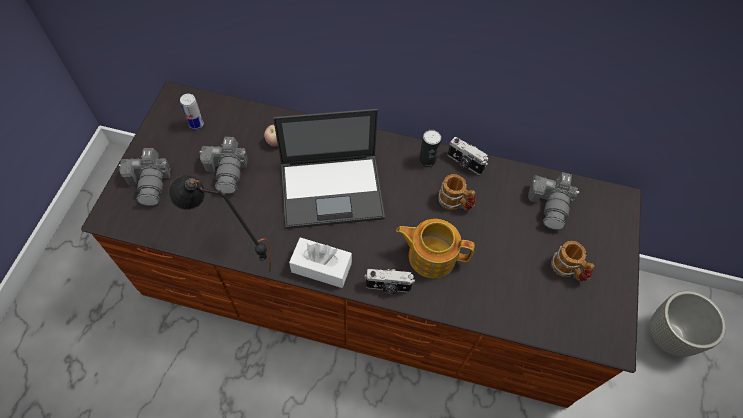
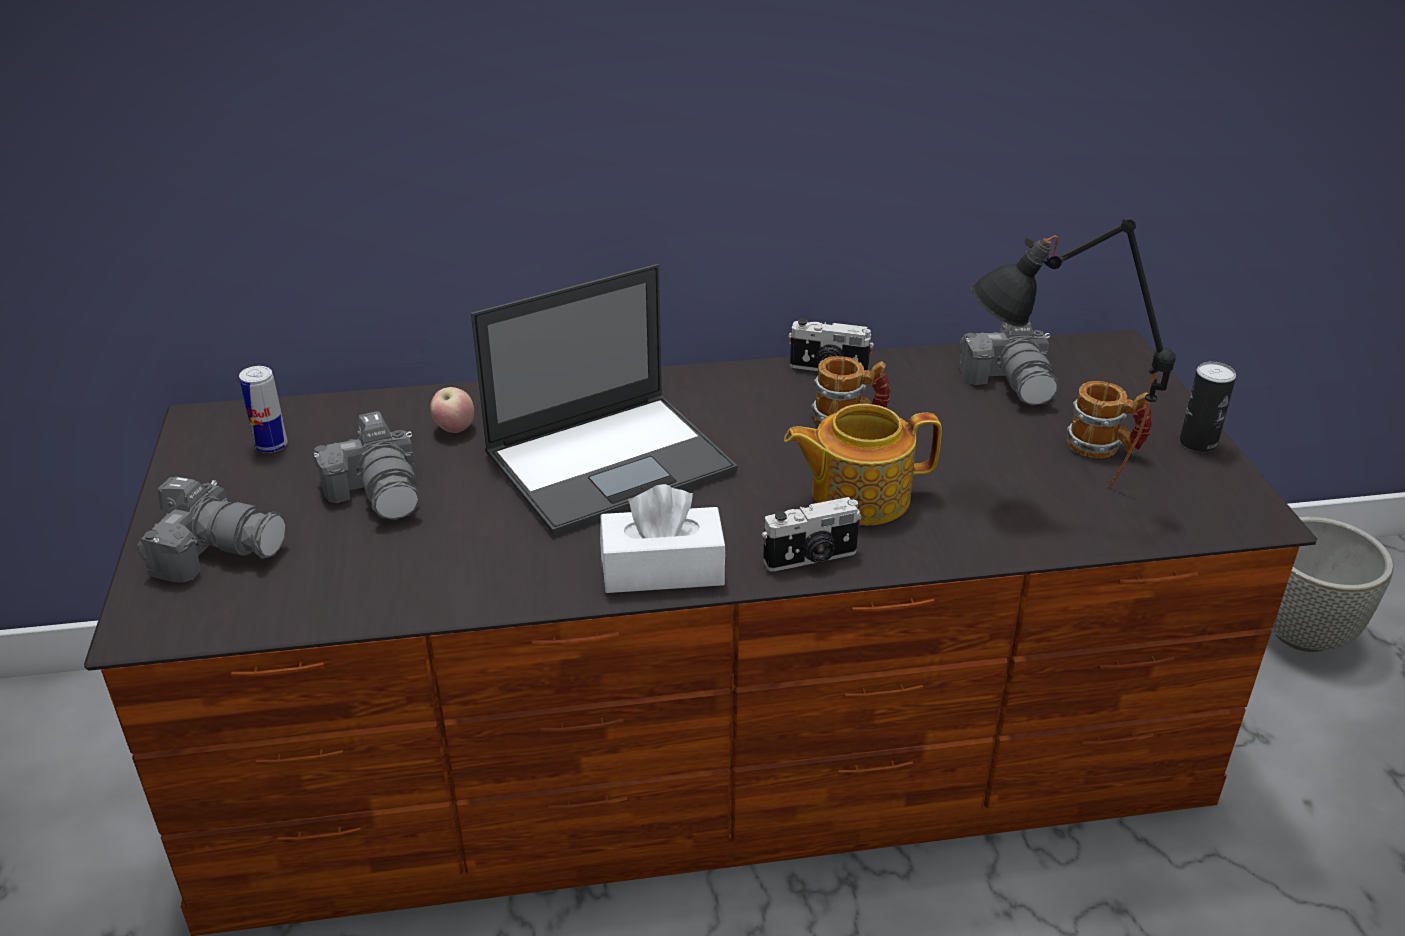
camera: 20 degrees left, 25 degrees down
camera [119,148,171,206] -> camera turned 45 degrees counterclockwise [137,477,287,583]
black table lamp [168,175,271,271] -> black table lamp moved to [971,218,1176,487]
can [419,130,441,167] -> can moved to [1179,362,1236,452]

